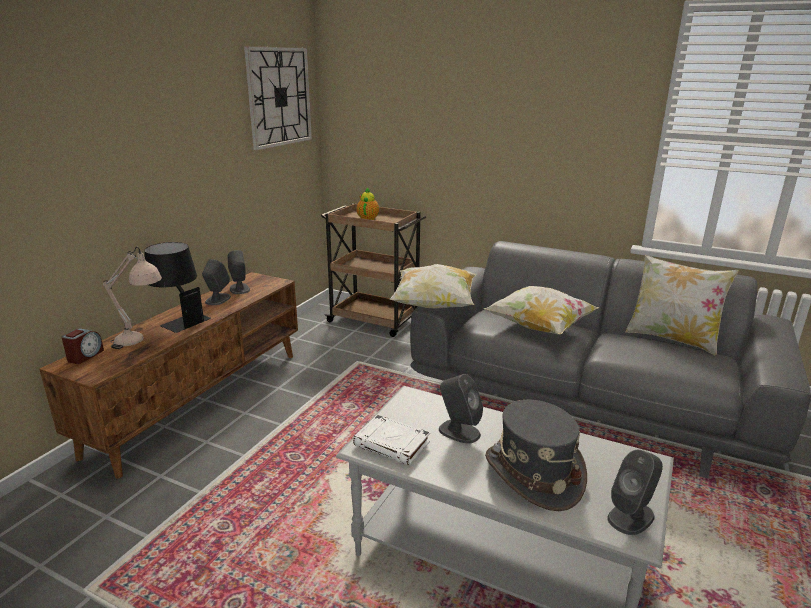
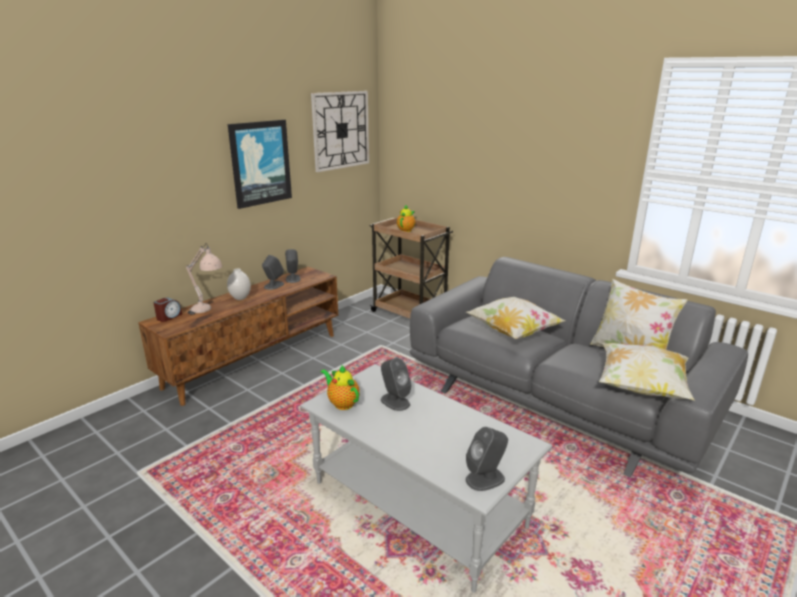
camera: 15 degrees right, 0 degrees up
black table lamp [144,242,211,333] -> white vase [227,269,251,300]
white book [353,415,430,465] -> teapot [321,366,360,410]
pillow [389,264,476,309] -> pillow moved to [599,343,695,401]
grey hat [485,400,587,511] -> none
none -> picture [228,120,292,209]

